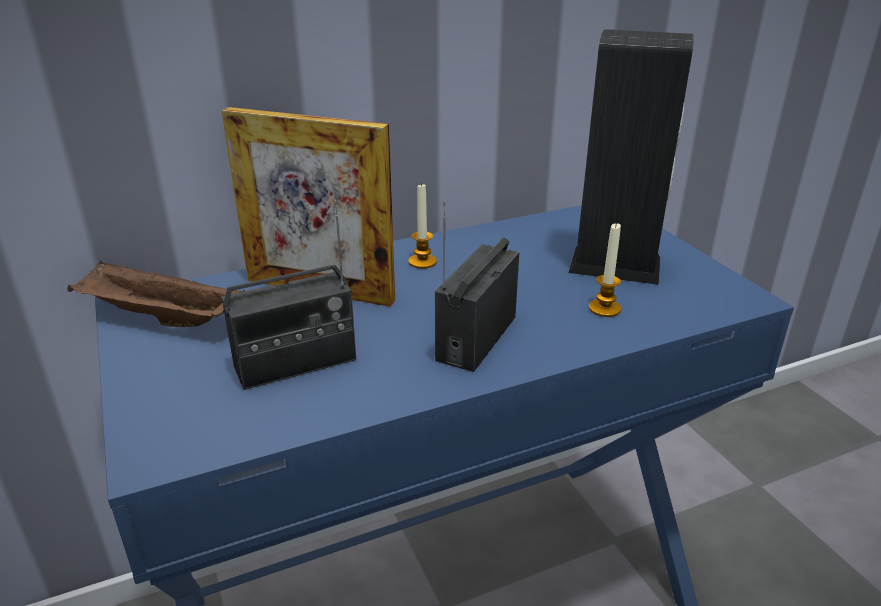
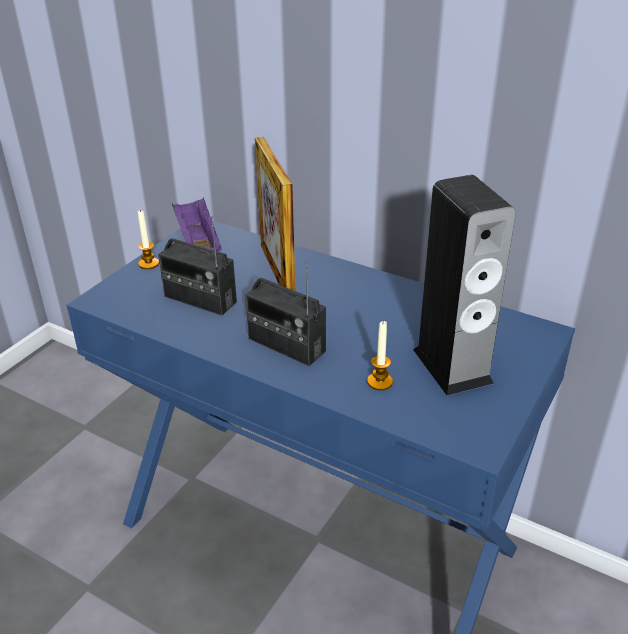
camera: 55 degrees right, 5 degrees up
brown tray [67,261,245,327] -> purple tray [172,197,222,252]
candle [409,182,437,269] -> candle moved to [138,209,159,269]
radio [435,201,519,372] -> radio turned 135 degrees counterclockwise [245,261,326,366]

